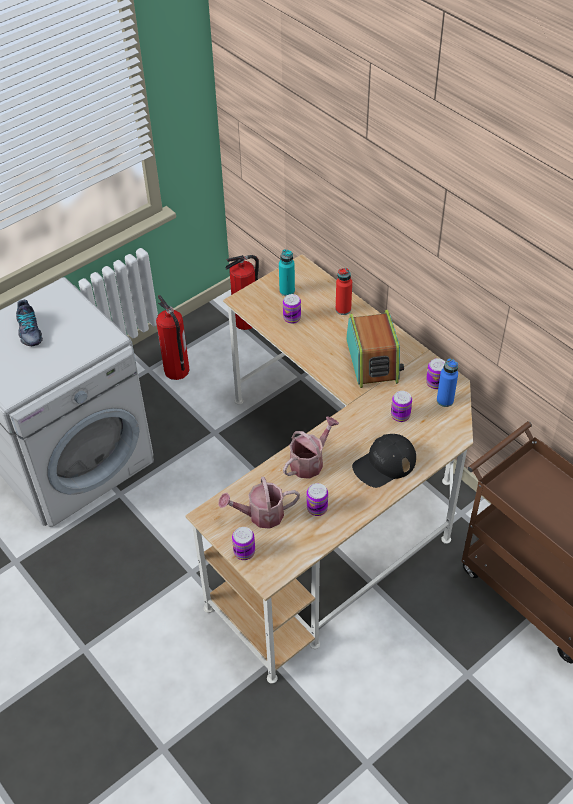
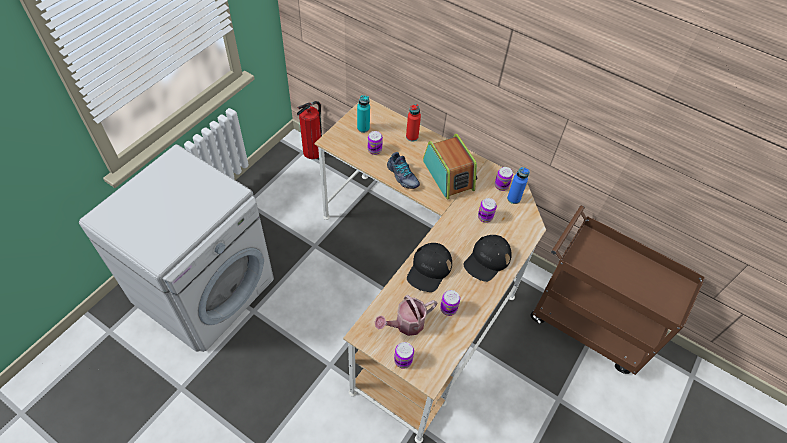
camera: 20 degrees left, 5 degrees up
shoe [16,300,43,346] -> shoe moved to [387,152,420,189]
fire extinguisher [156,295,190,380] -> none
watering can [283,416,339,479] -> black cap [407,243,452,292]

